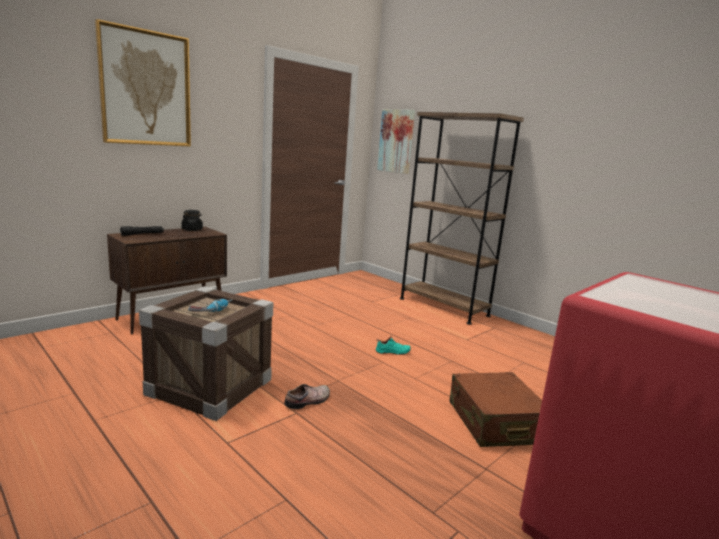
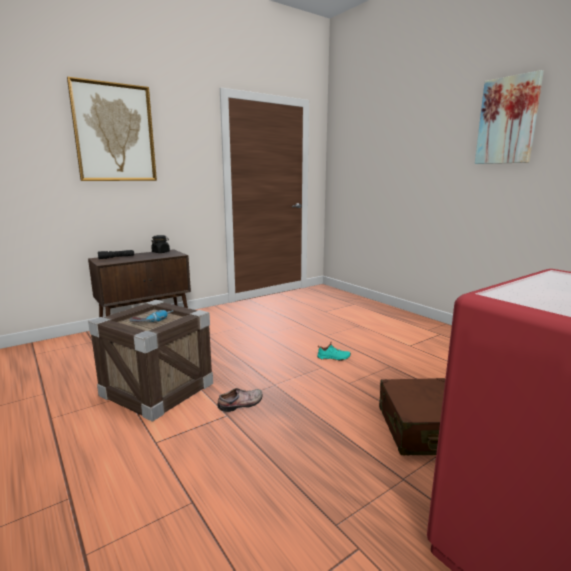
camera: 10 degrees right, 0 degrees up
picture [377,109,415,174] -> picture moved to [475,70,544,164]
brown bookcase [400,112,524,325] -> none

